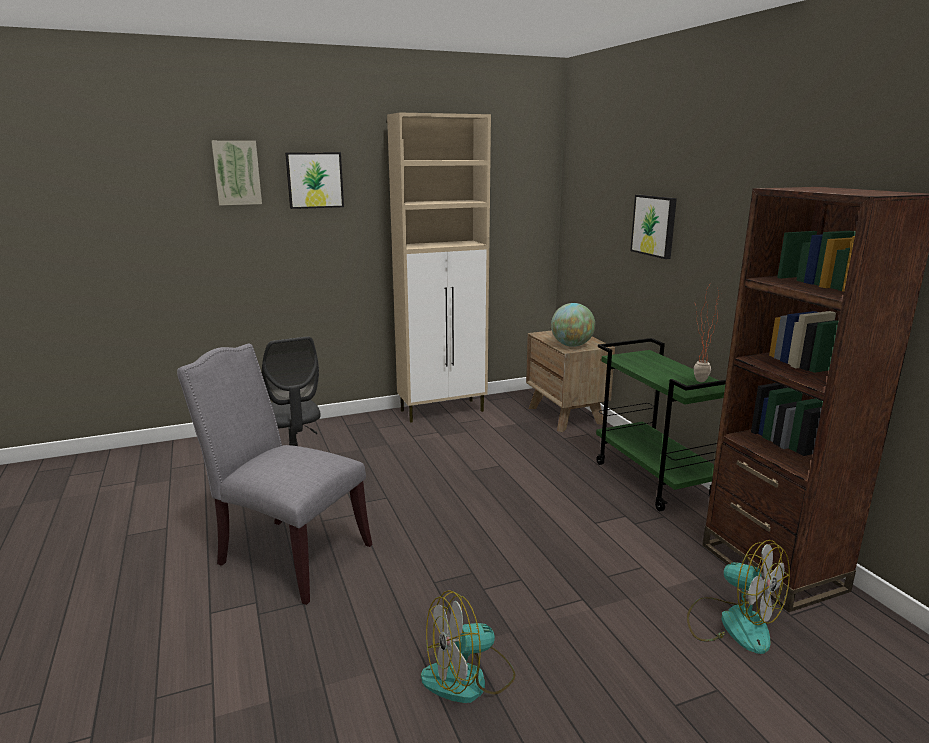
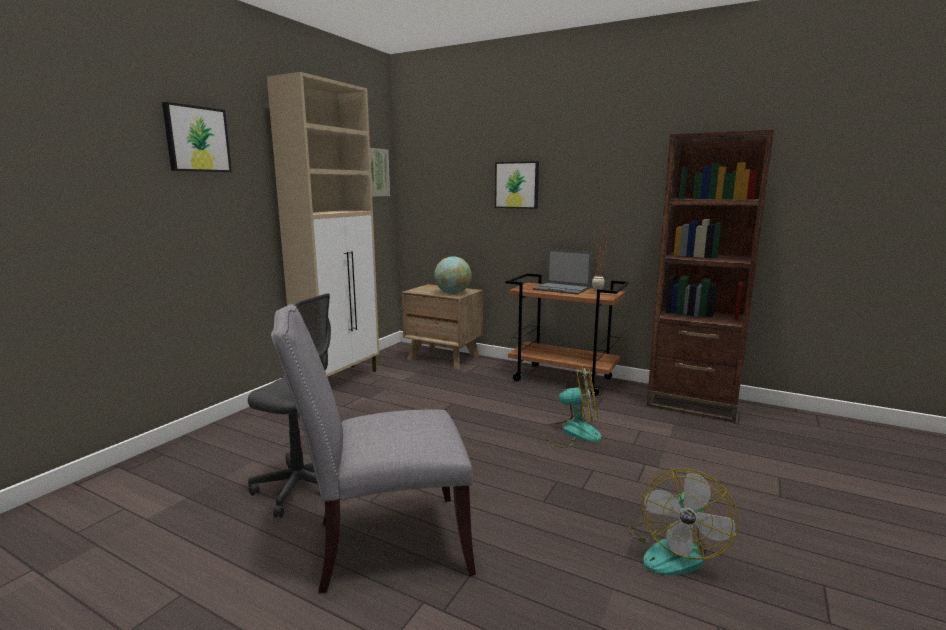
camera: 40 degrees left, 5 degrees down
picture [211,141,262,205] -> picture moved to [370,148,390,197]
green cart [596,338,726,511] -> brown cart [505,273,630,396]
fan [687,540,790,654] -> fan moved to [542,366,602,448]
none -> laptop [533,249,592,295]

